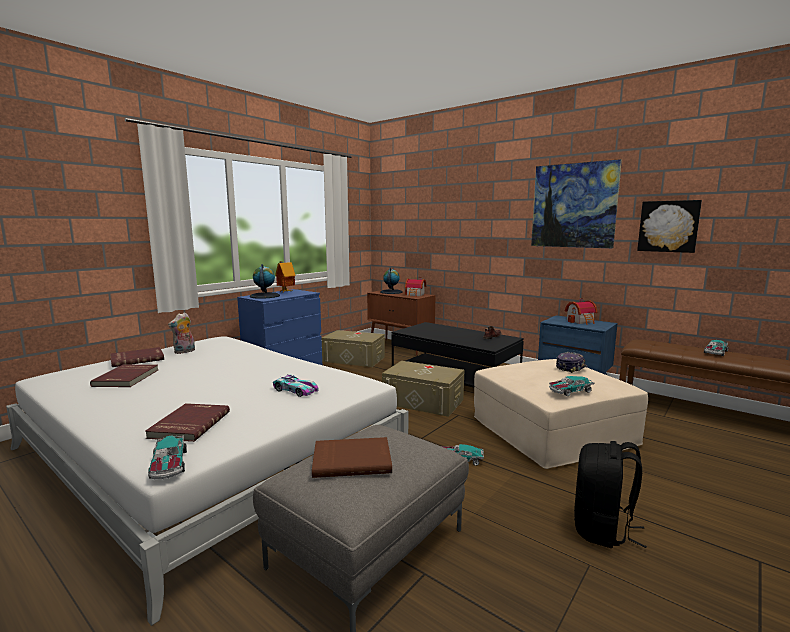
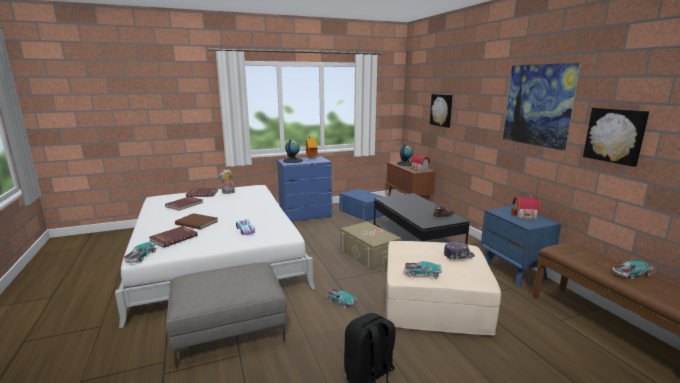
camera: 30 degrees right, 5 degrees up
brown book [312,437,392,478] -> brown book moved to [175,213,218,230]
beige storage box [322,330,385,367] -> blue storage box [339,189,385,221]
none -> picture [430,94,453,128]

